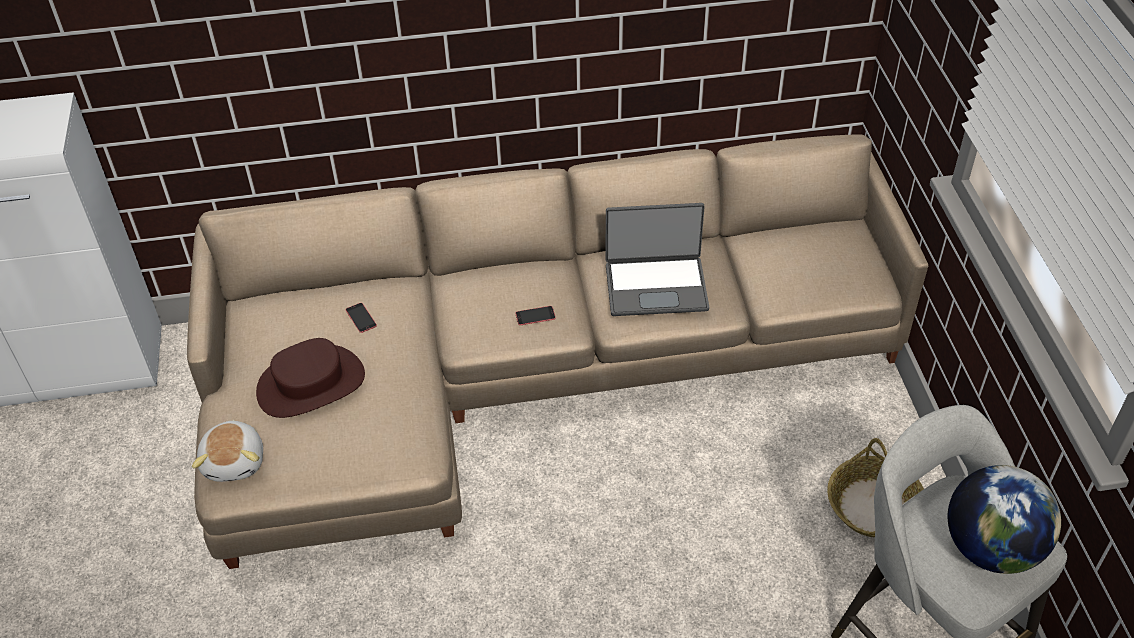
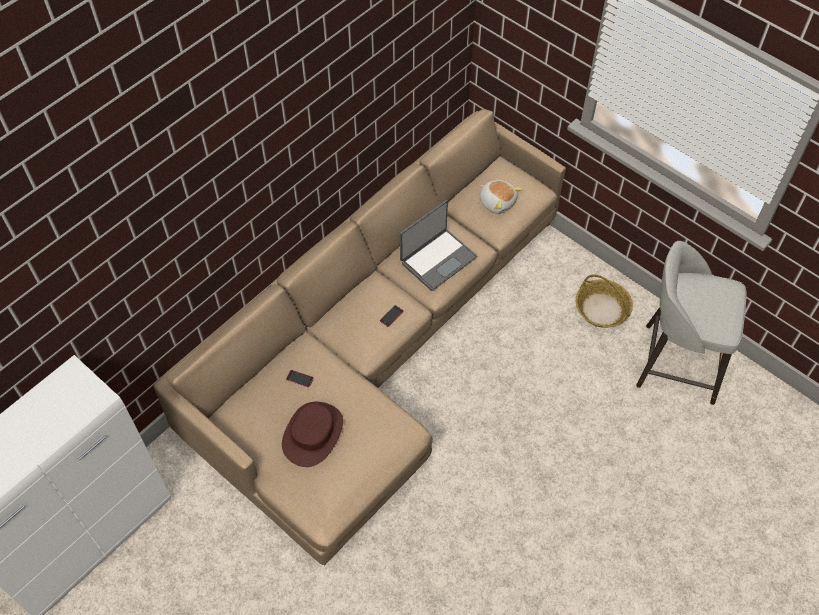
camera: 40 degrees left, 10 degrees up
plush toy [192,420,263,482] -> plush toy moved to [479,180,523,214]
globe [948,465,1061,574] -> none

